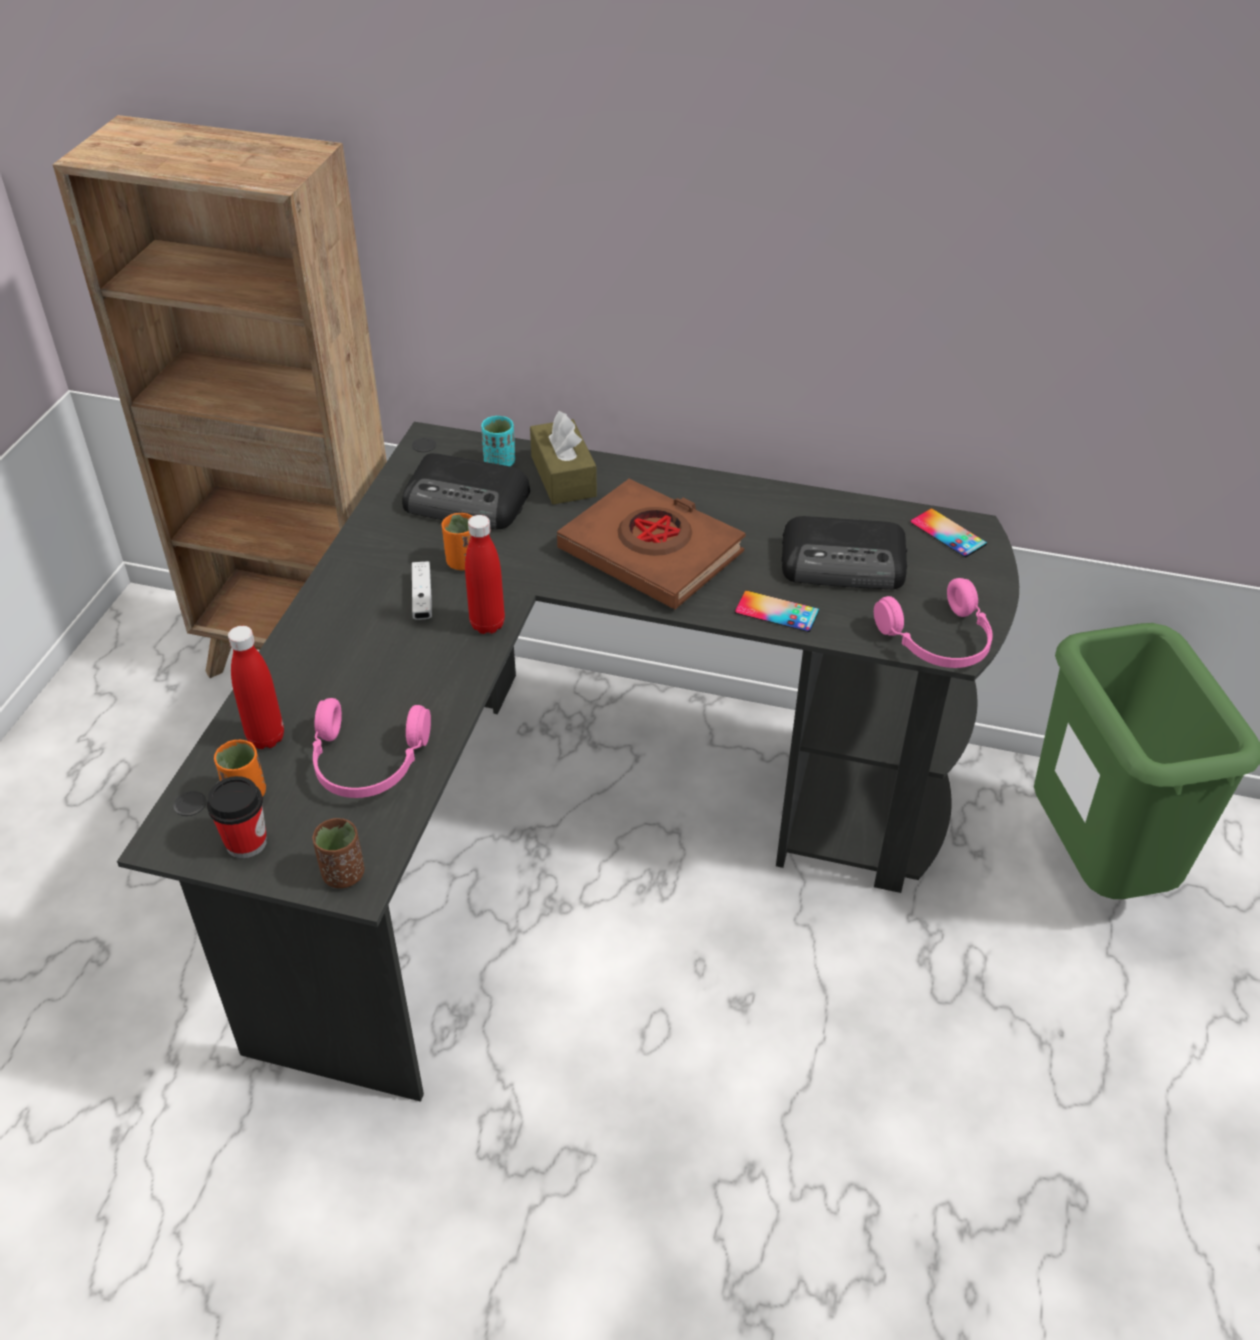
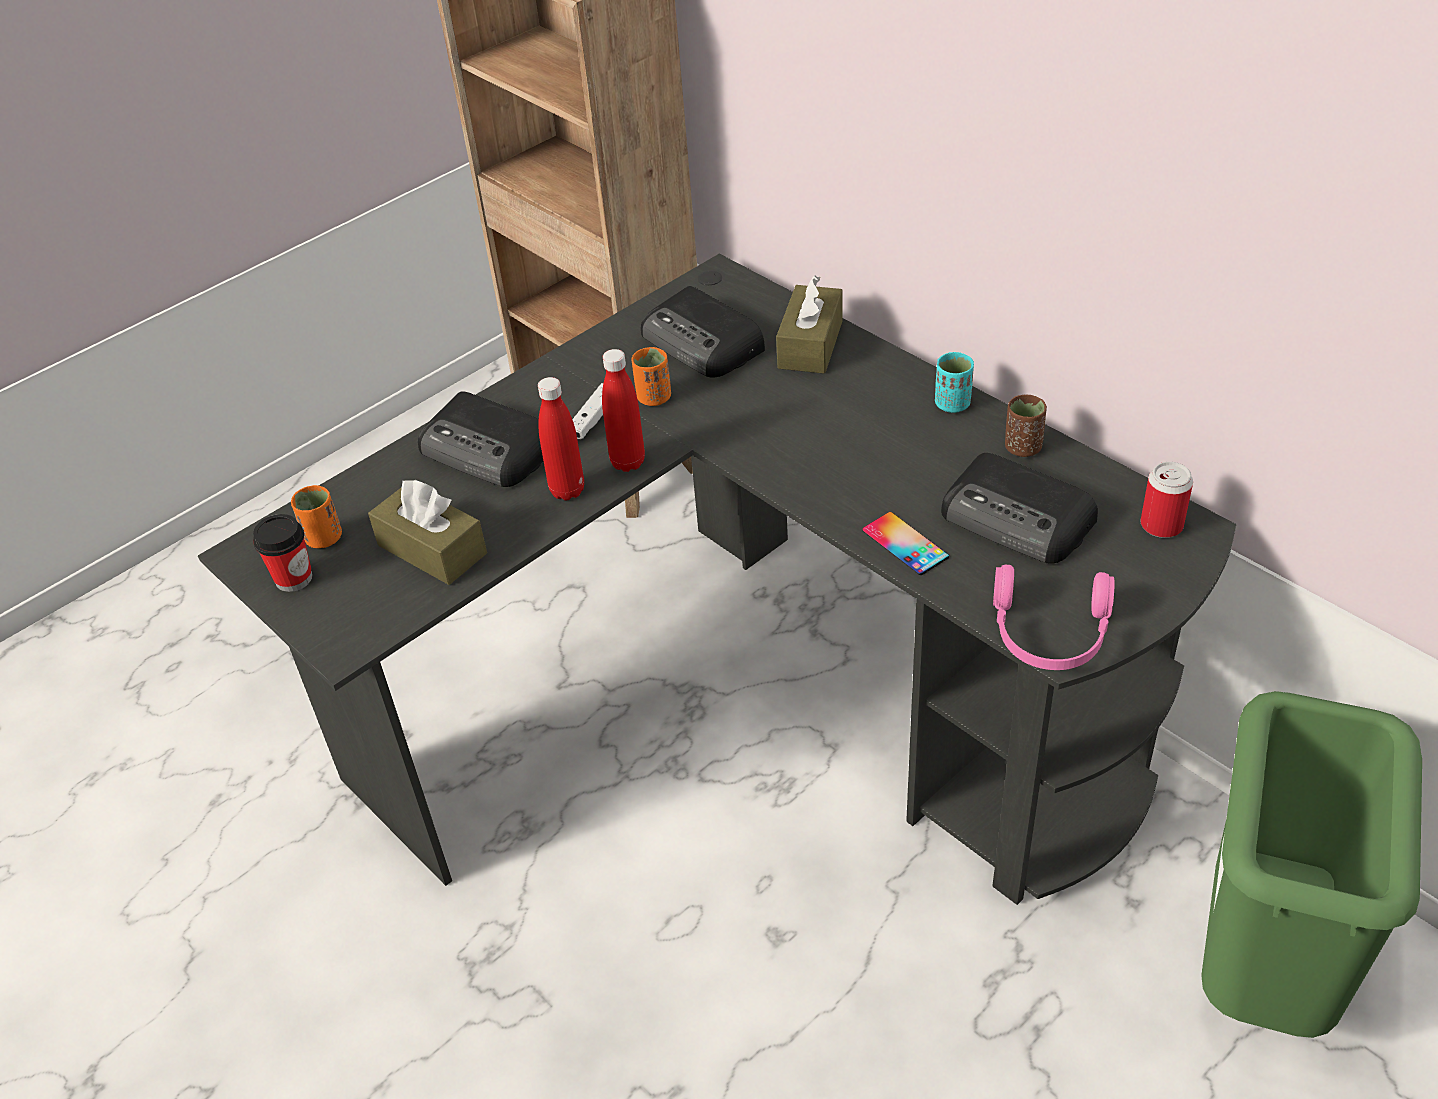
camera: 35 degrees right, 0 degrees up
red bottle [228,626,284,749] -> red bottle moved to [538,377,584,500]
brown cup [312,818,365,888] -> brown cup moved to [1005,395,1047,457]
pink headphones [313,698,431,798] -> brown tissue box [368,480,487,585]
turquoise cup [481,416,515,466] -> turquoise cup moved to [935,352,974,413]
brown book [557,479,746,609] -> none
phone [910,508,987,557] -> can [1140,462,1193,538]
none -> radio [418,391,543,487]

